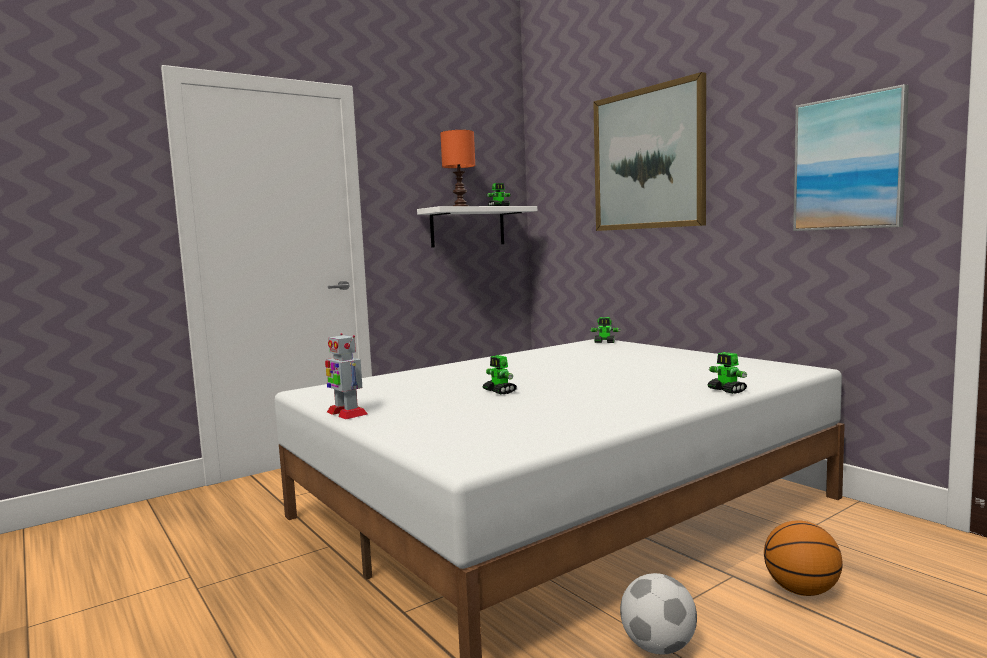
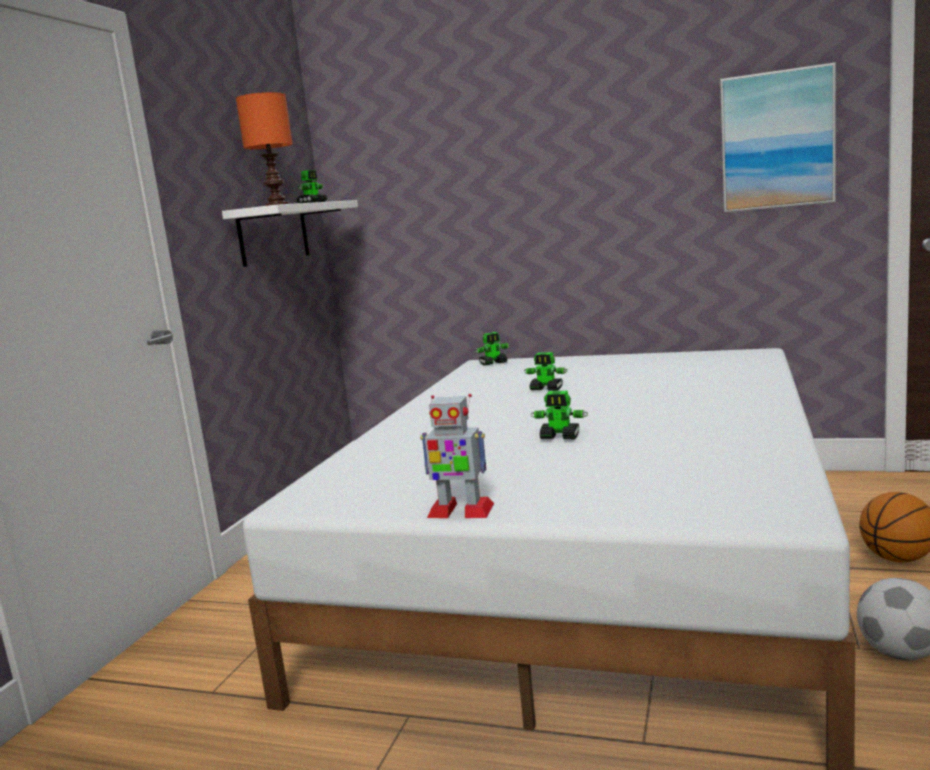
camera: 35 degrees left, 5 degrees up
picture [593,72,706,231] -> none
toy robot [708,352,747,394] -> toy robot moved to [524,352,568,391]

